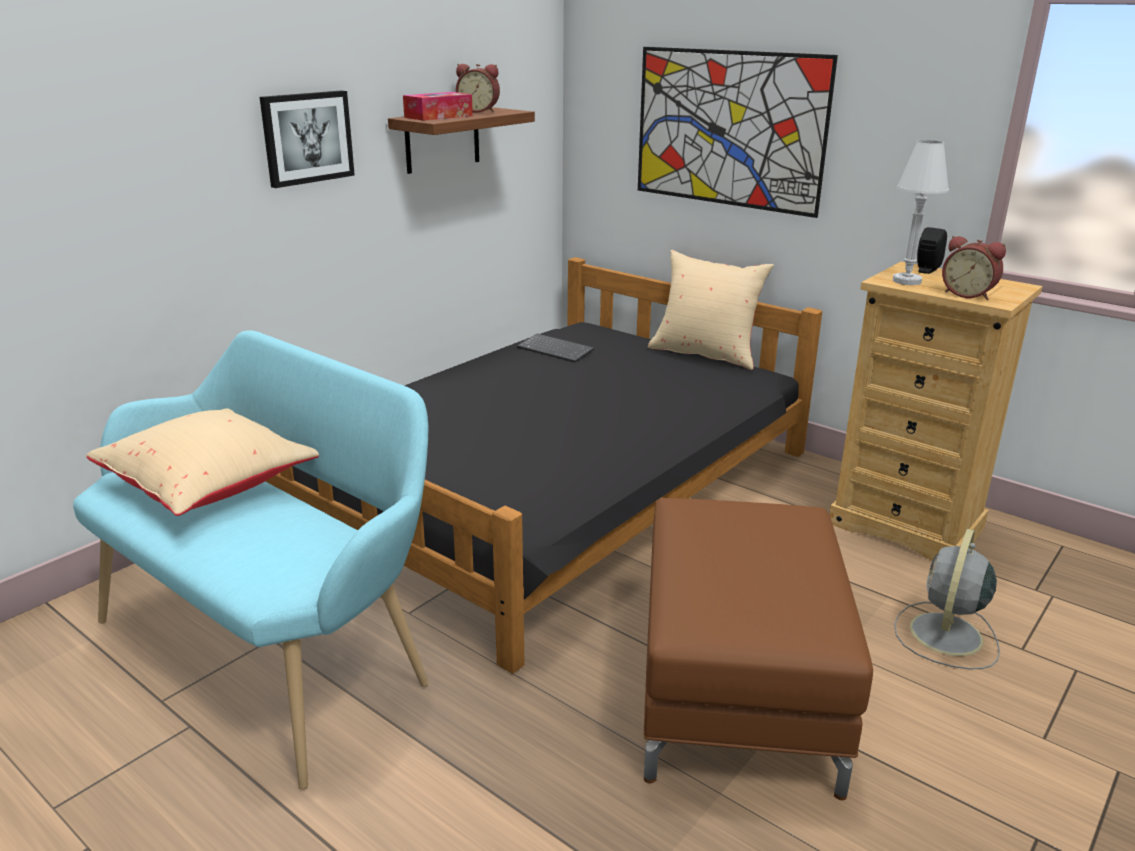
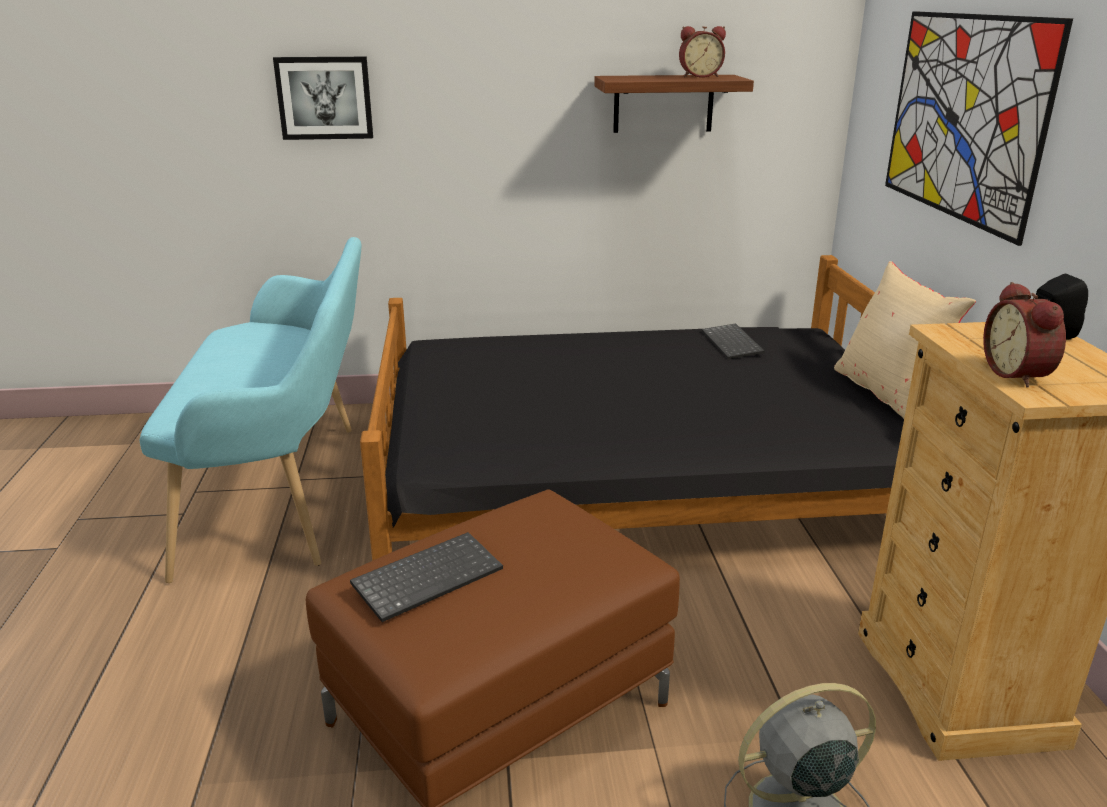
camera: 45 degrees right, 0 degrees up
beige pillow [86,408,319,516] -> none
picture [260,90,355,188] -> picture moved to [273,57,373,140]
tissue box [403,92,473,121] -> none
alarm clock [456,64,500,113] -> alarm clock turned 60 degrees counterclockwise [679,26,726,78]
white table lamp [893,140,949,285] -> none
none -> keyboard [350,532,503,622]

